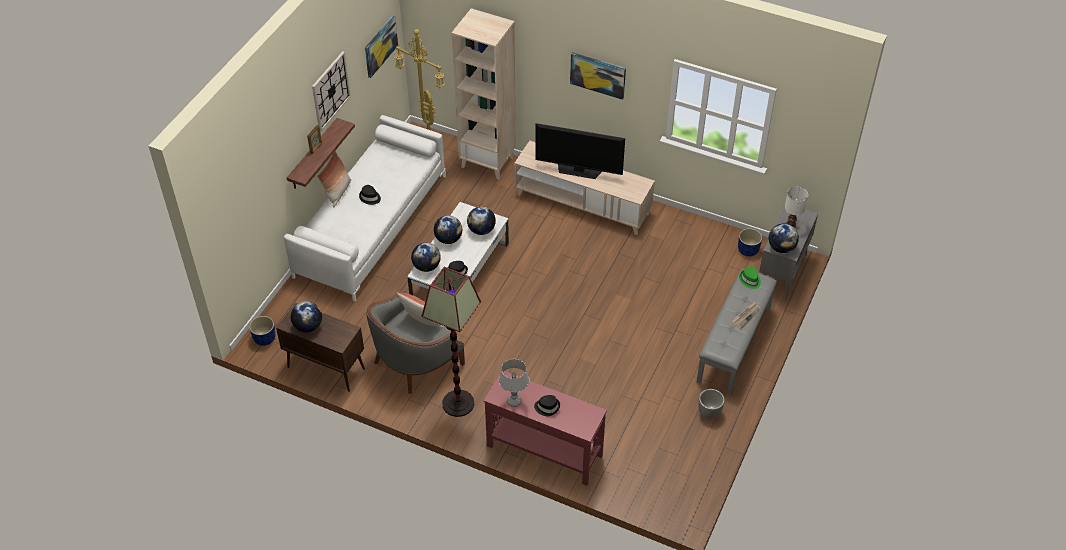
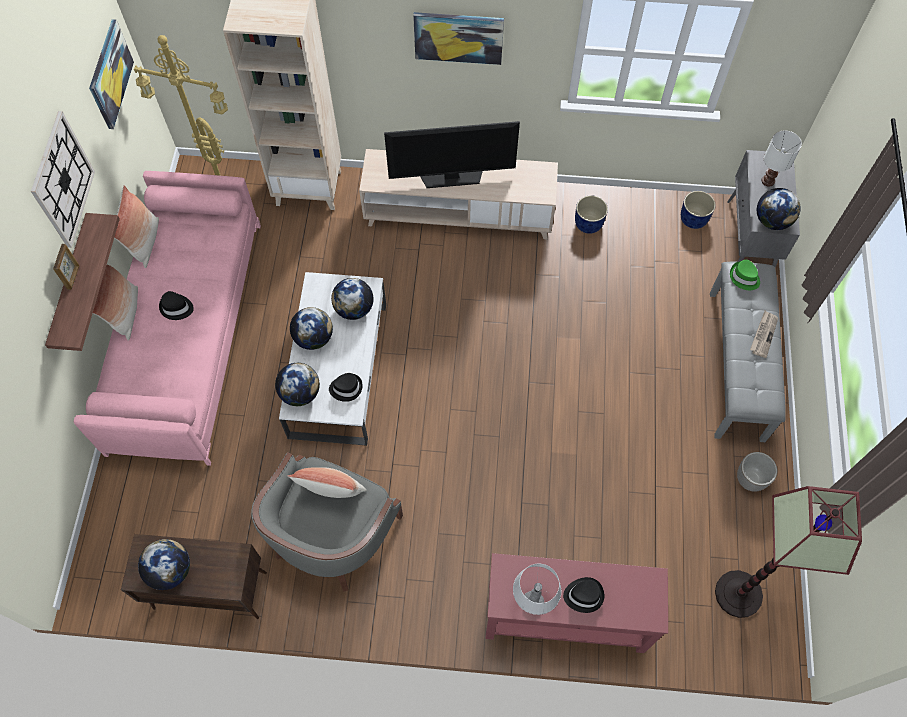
camera: 20 degrees left, 15 degrees up
blue planter [249,316,276,346] -> blue planter moved to [575,196,608,234]
white sofa [284,115,446,302] -> pink sofa [74,171,261,466]
floor lamp [422,267,481,417] -> floor lamp moved to [715,486,862,618]
none -> pillow [114,185,159,268]

